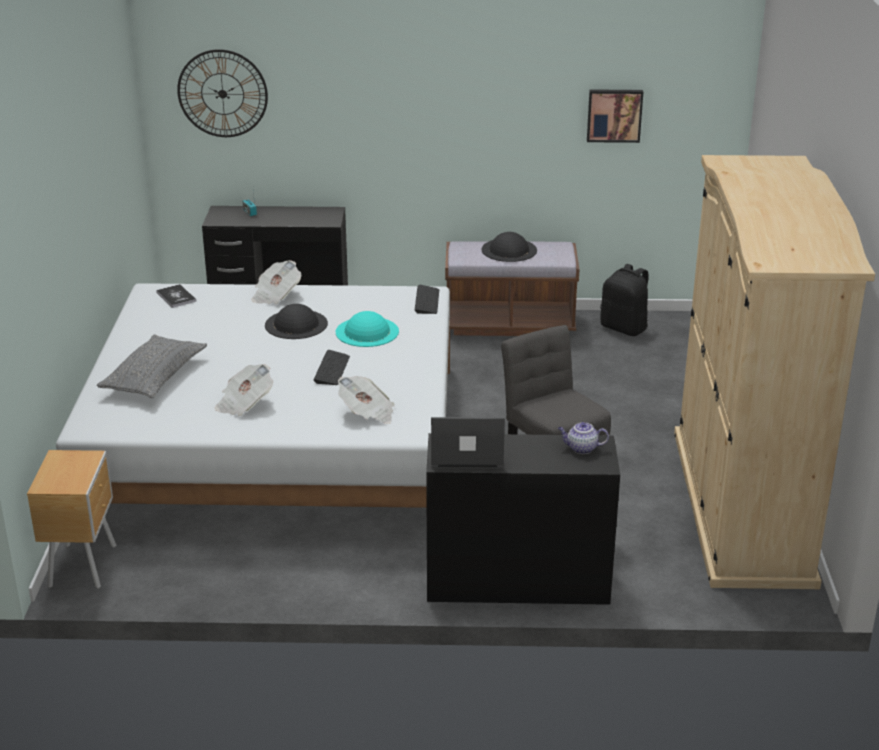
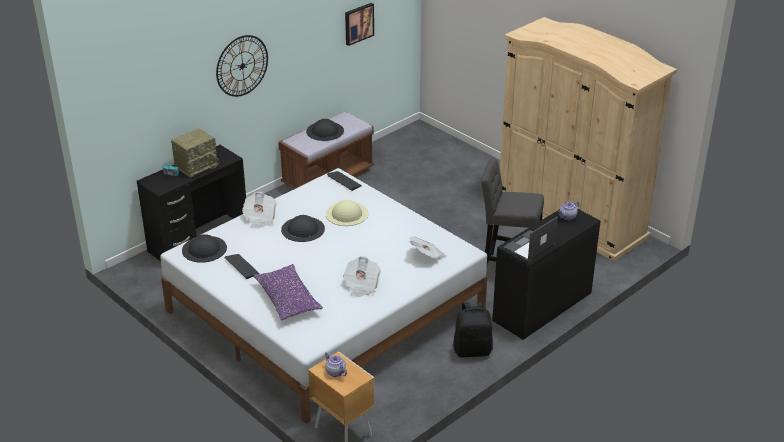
camera: 45 degrees left, 5 degrees up
grey pillow [97,334,207,398] -> purple pillow [253,264,323,320]
book [156,284,196,308] -> black hat [182,234,227,263]
wall clock [177,49,268,137] -> wall clock moved to [216,35,268,97]
keyboard [314,350,350,385] -> keyboard moved to [225,254,260,279]
turquoise hat [336,311,399,347] -> beige hat [326,200,368,226]
black backpack [600,264,649,336] -> black backpack moved to [453,302,493,357]
none -> radio [171,128,220,178]
none -> teapot [325,352,347,377]

